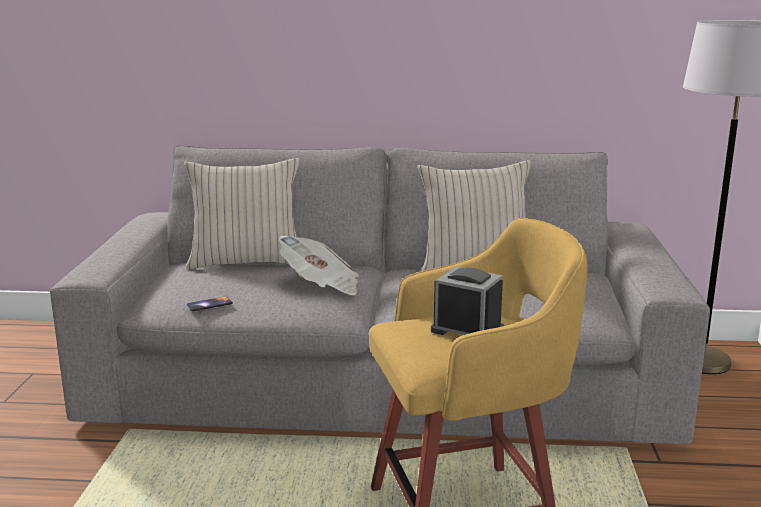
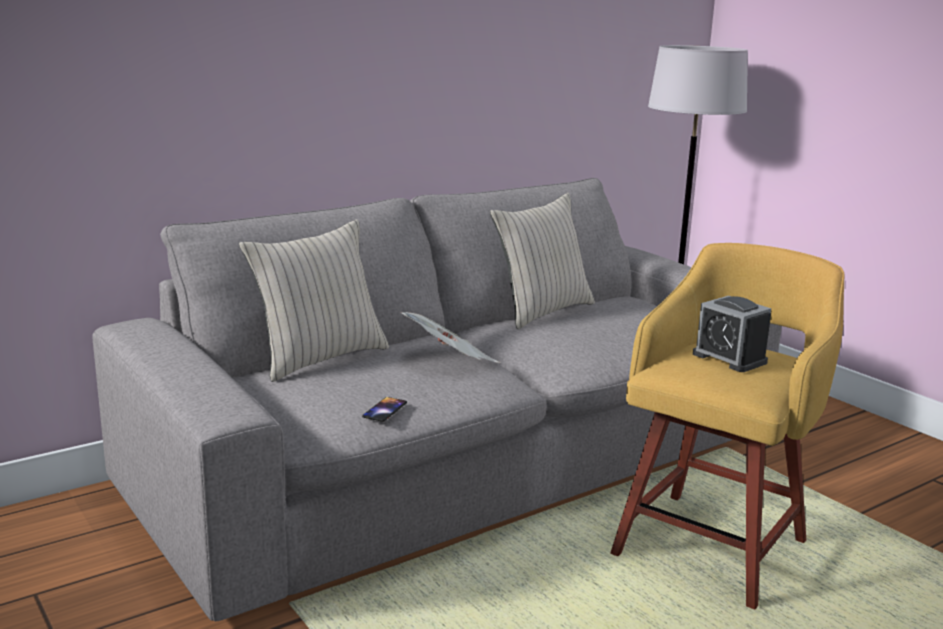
camera: 40 degrees left, 0 degrees up
alarm clock [431,267,504,335] -> alarm clock turned 120 degrees counterclockwise [693,296,771,372]

